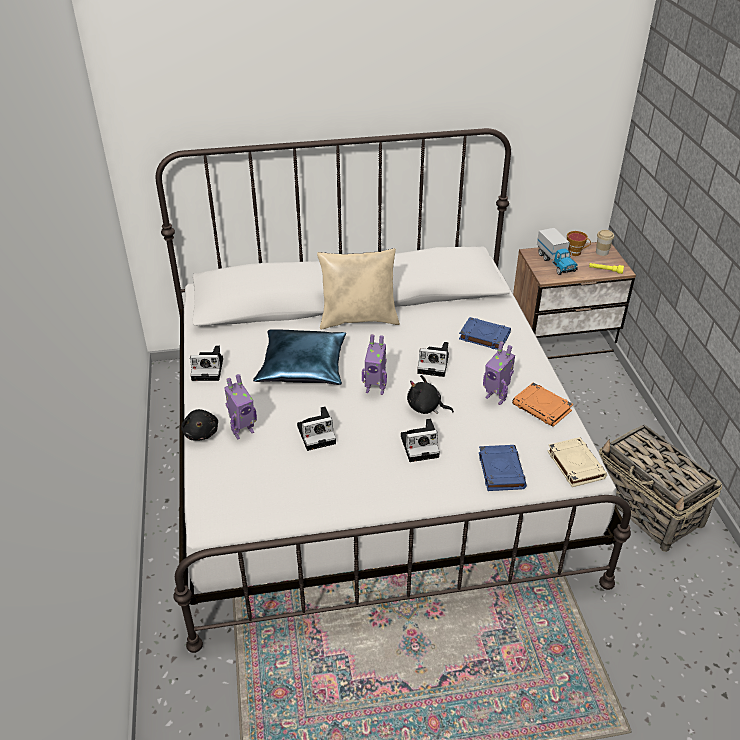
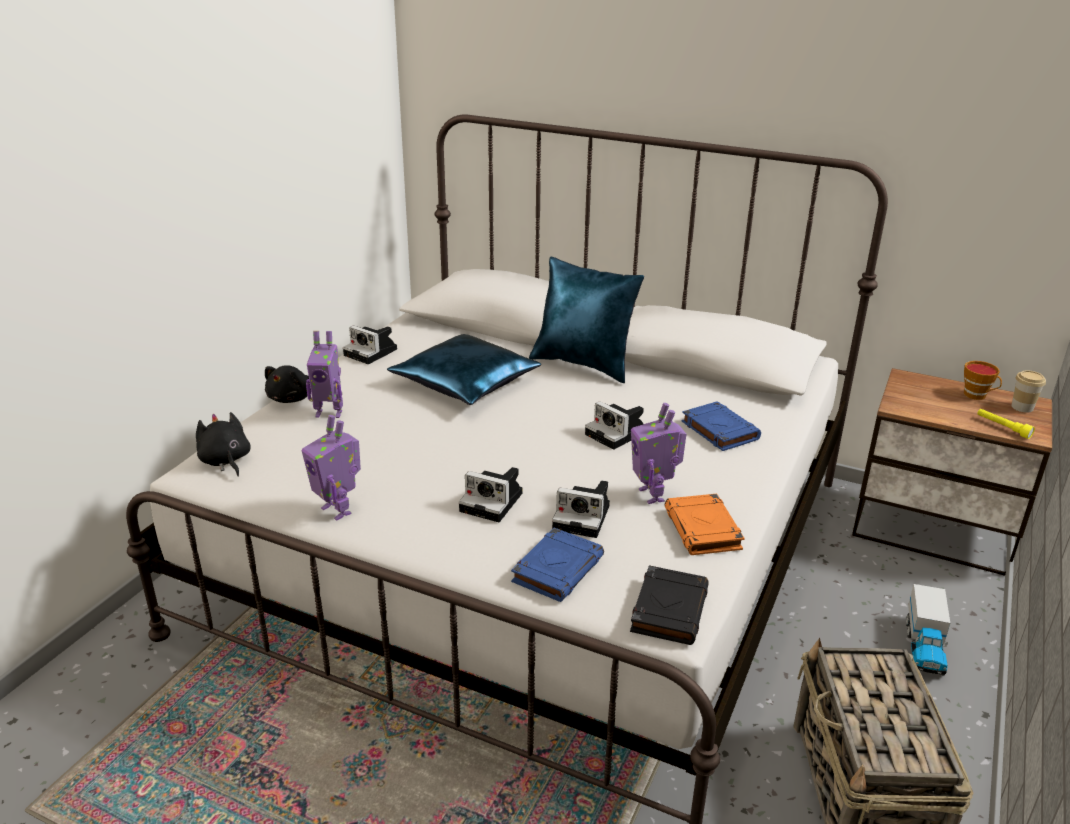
camera: 35 degrees right, 10 degrees down
camera [297,406,336,451] -> camera moved to [552,480,610,538]
beige pillow [317,248,400,329] -> blue pillow [529,257,644,383]
toy robot [362,334,387,395] -> toy robot moved to [302,415,361,521]
black plush toy [407,375,454,414] -> black plush toy moved to [196,412,251,477]
toy truck [537,228,578,275] -> toy truck moved to [906,584,950,676]
beige book [547,437,607,487] -> black book [630,565,709,645]

